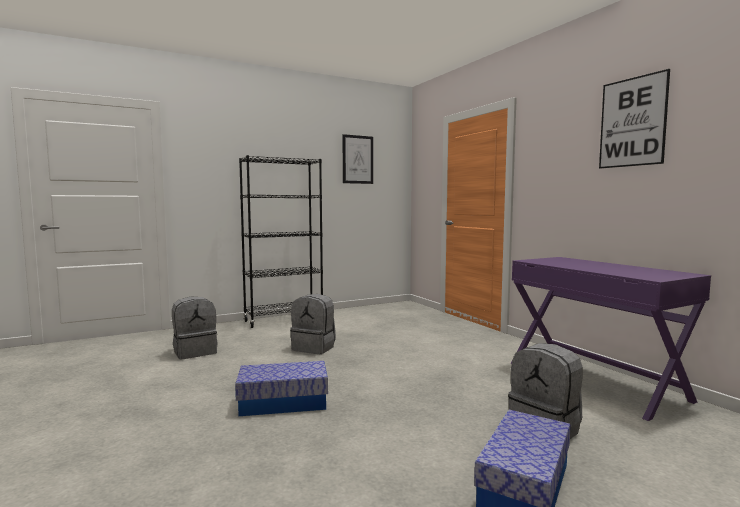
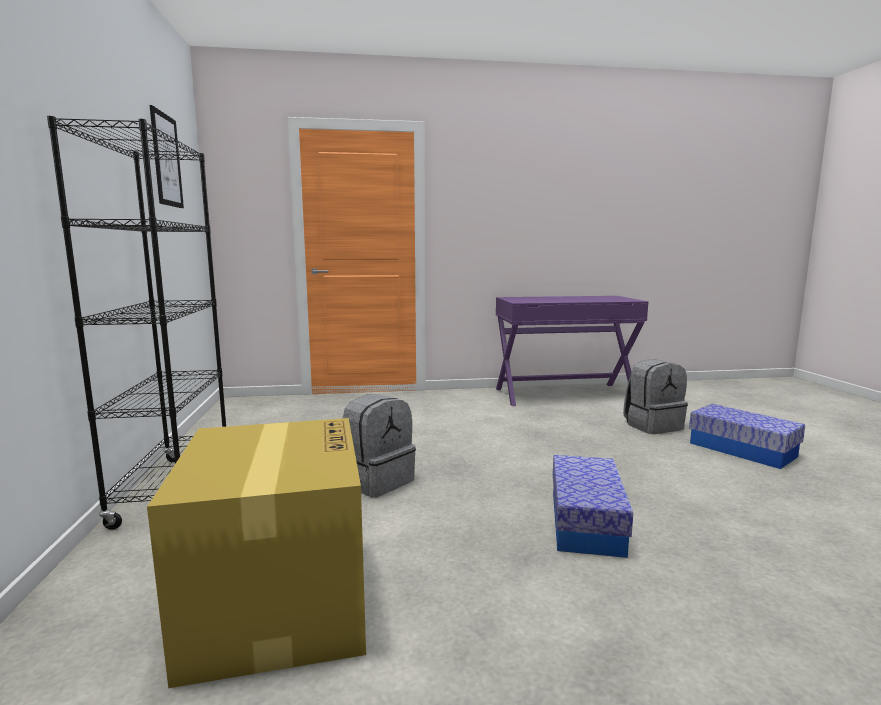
camera: 70 degrees left, 5 degrees up
grey backpack [172,296,217,360] -> cardboard box [147,418,366,688]
picture [599,69,670,169] -> none

